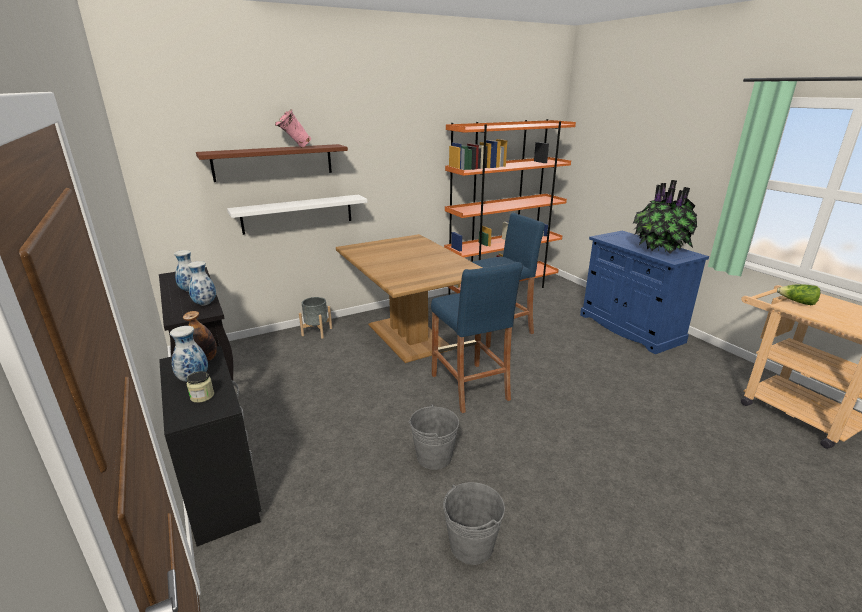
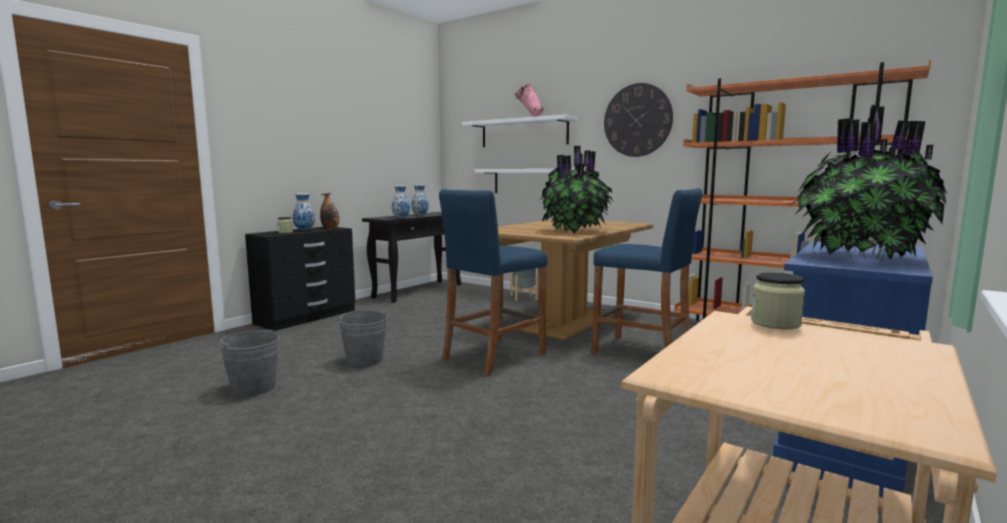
camera: 65 degrees right, 15 degrees down
brown shelf [196,144,348,182] -> white shelf [462,114,578,147]
lettuce [777,285,821,305] -> jar [751,273,805,329]
none -> potted plant [541,146,613,233]
none -> wall clock [604,83,673,157]

